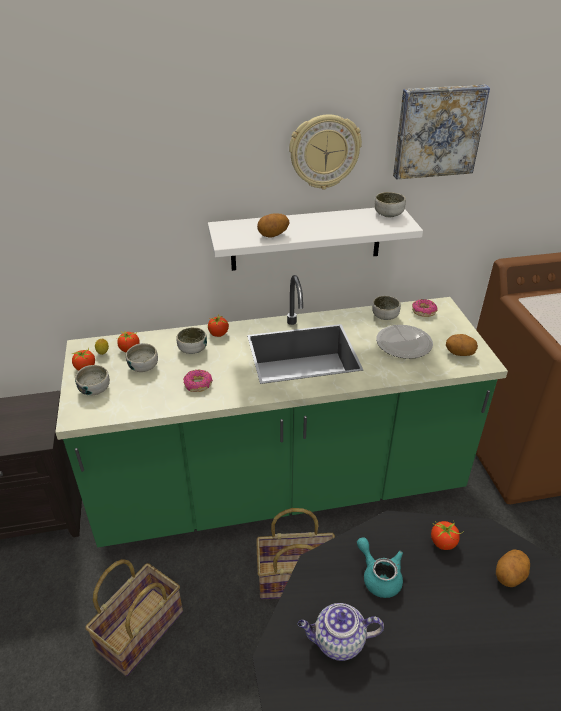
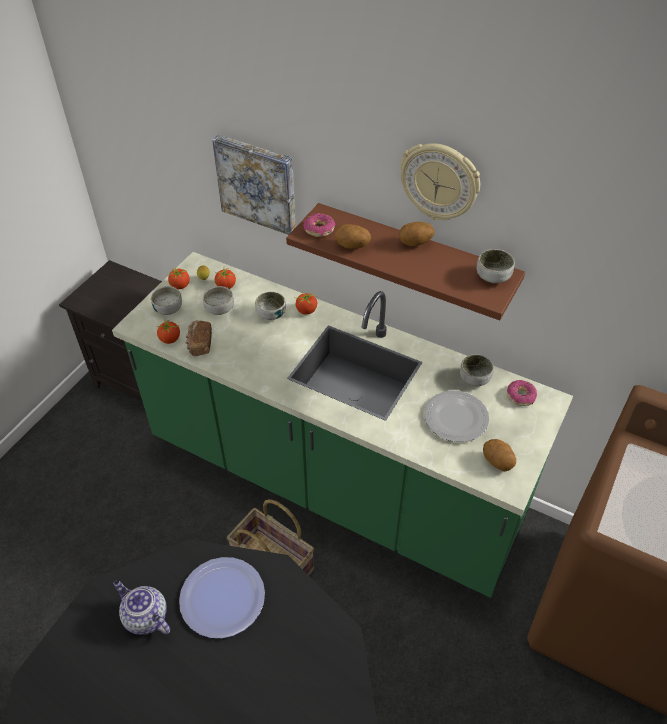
camera: 40 degrees right, 10 degrees up
basket [85,559,183,676] -> none
donut [183,369,213,392] -> donut moved to [303,213,336,237]
white shelf [208,208,423,271] -> brown shelf [286,203,525,320]
turquoise teapot [357,537,403,598] -> plate [179,557,265,639]
picture [393,85,490,179] -> picture moved to [212,135,296,235]
tomato [431,520,463,550] -> tomato moved to [156,319,180,344]
potato [496,549,530,587] -> potato moved to [399,222,435,247]
none -> bread [185,320,212,356]

